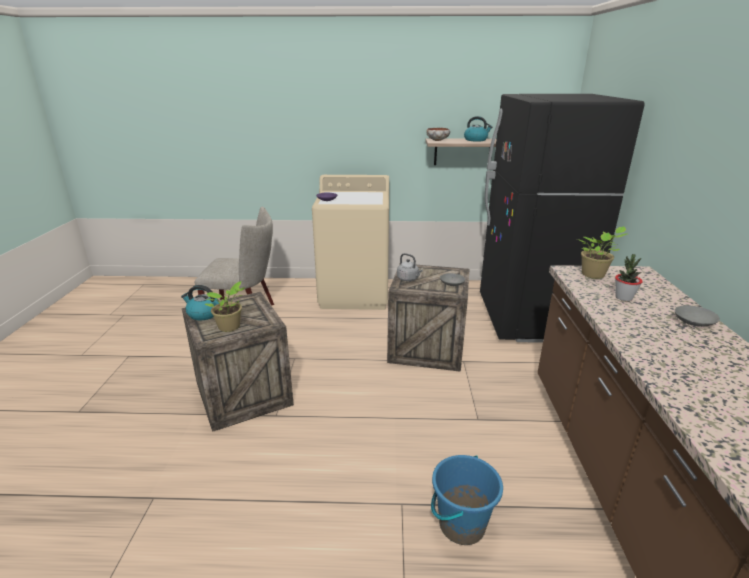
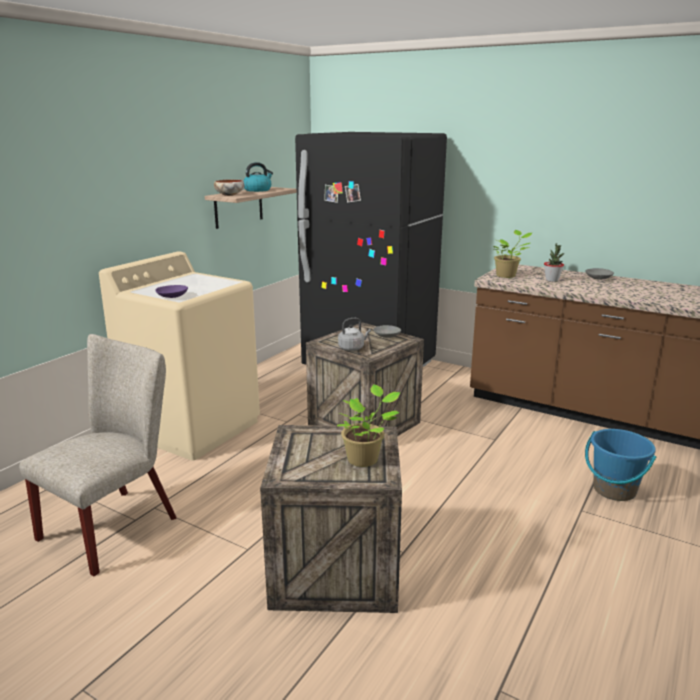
camera: 60 degrees left, 5 degrees down
kettle [181,285,220,320] -> none

